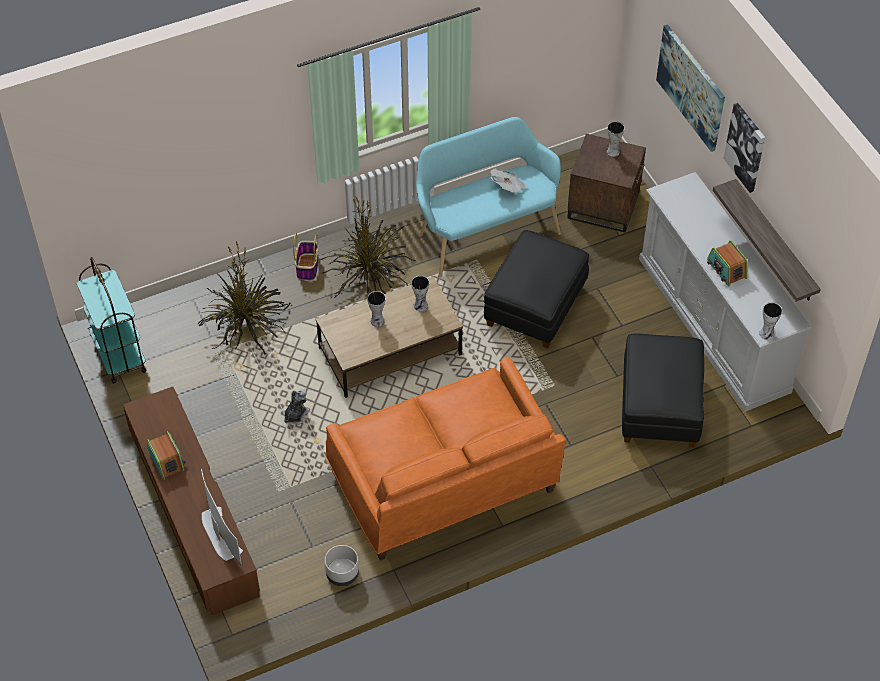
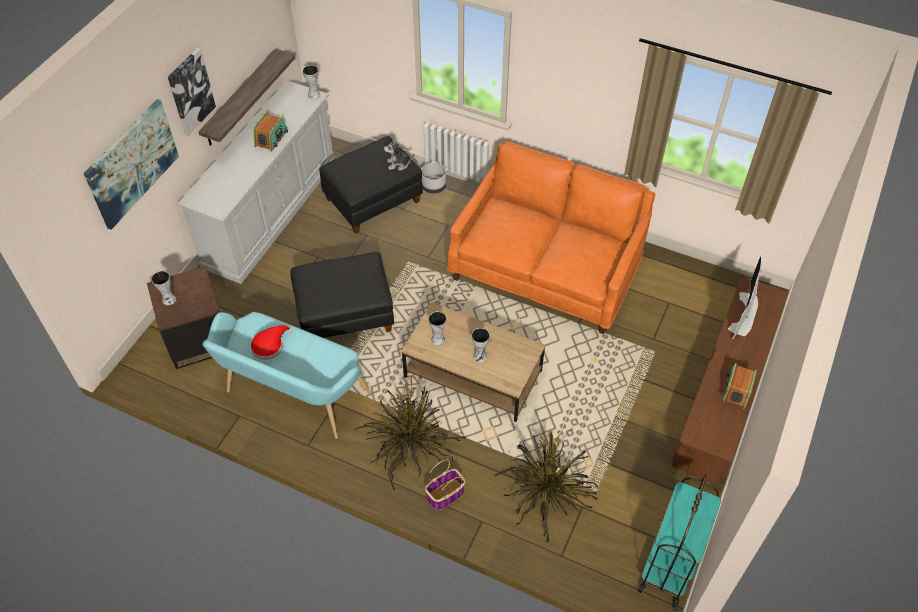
camera: 130 degrees left, 0 degrees up
plush toy [284,389,310,425] -> plush toy moved to [384,138,415,171]
grey planter [325,545,359,586] -> grey planter moved to [421,162,446,194]
newspaper [490,168,528,193] -> red hat [250,325,293,360]

